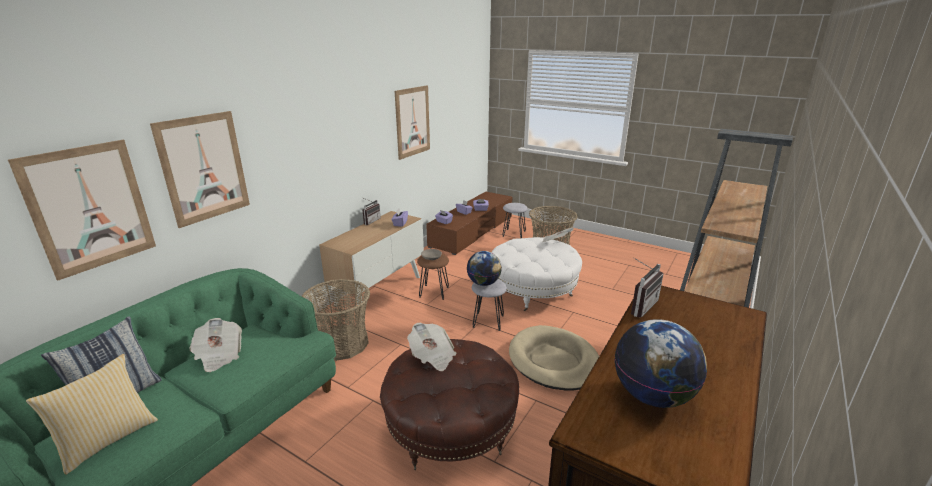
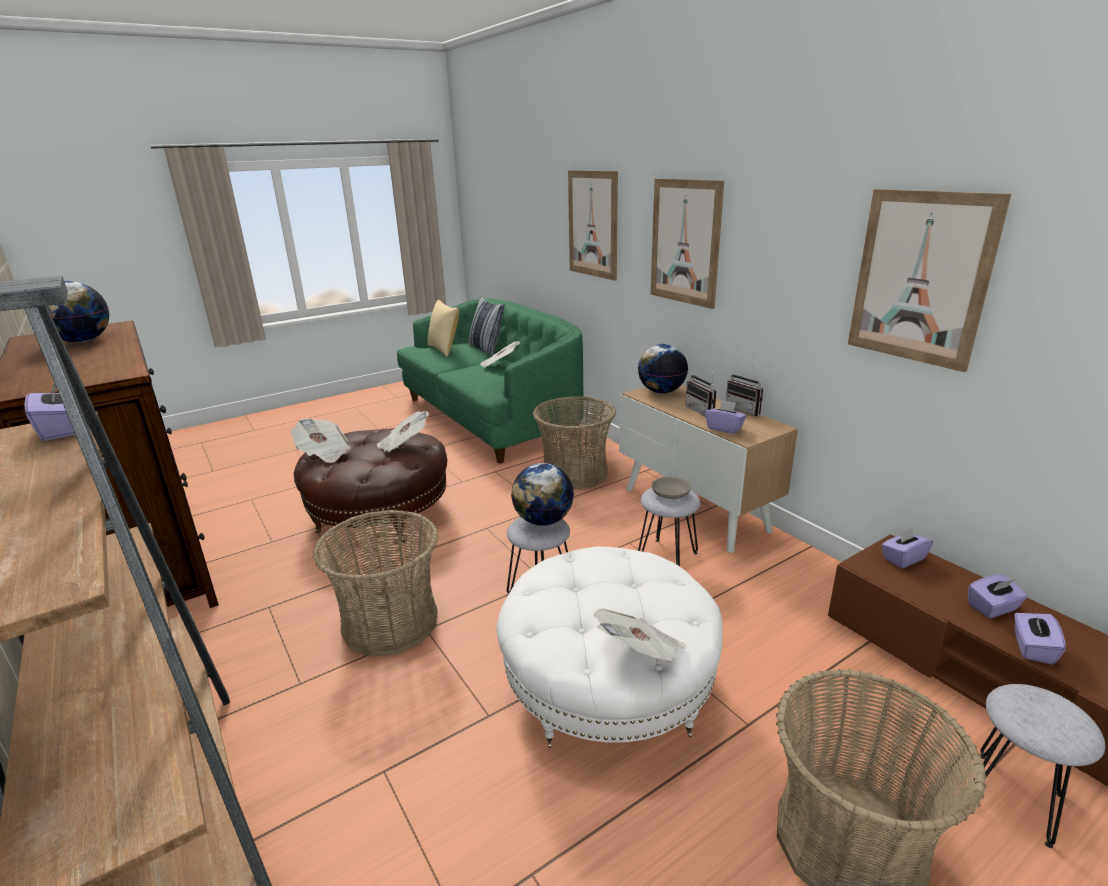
camera: 115 degrees right, 0 degrees up
picture [8,140,156,280] -> picture moved to [651,179,724,309]
brown stool [417,254,449,300] -> grey stool [638,488,700,567]
beige dog bed [509,325,599,391] -> basket [313,509,439,657]
radio [631,257,663,318] -> radio moved to [686,367,716,417]
none -> purple tissue box [25,383,75,441]
none -> newspaper [290,418,351,463]
none -> globe [638,344,688,393]

